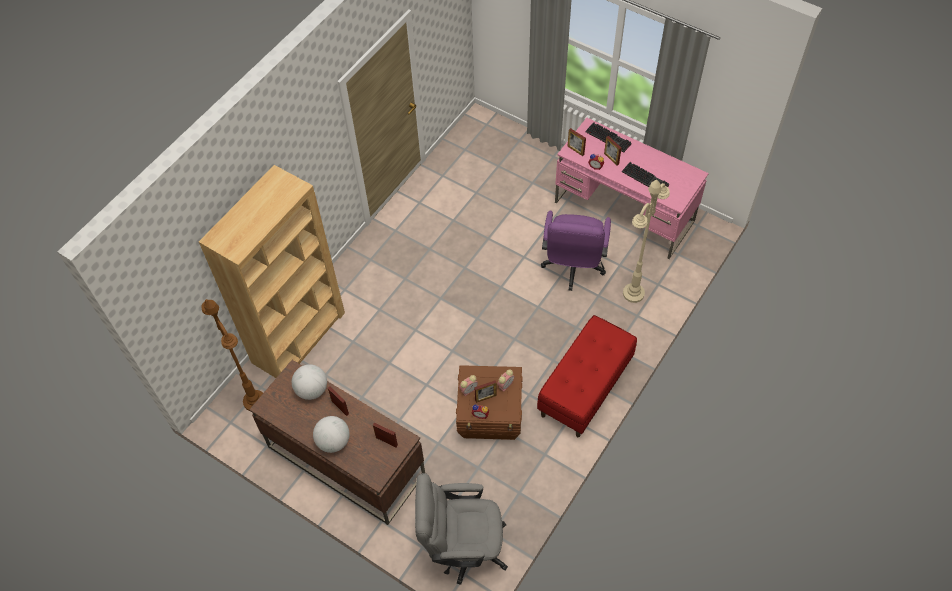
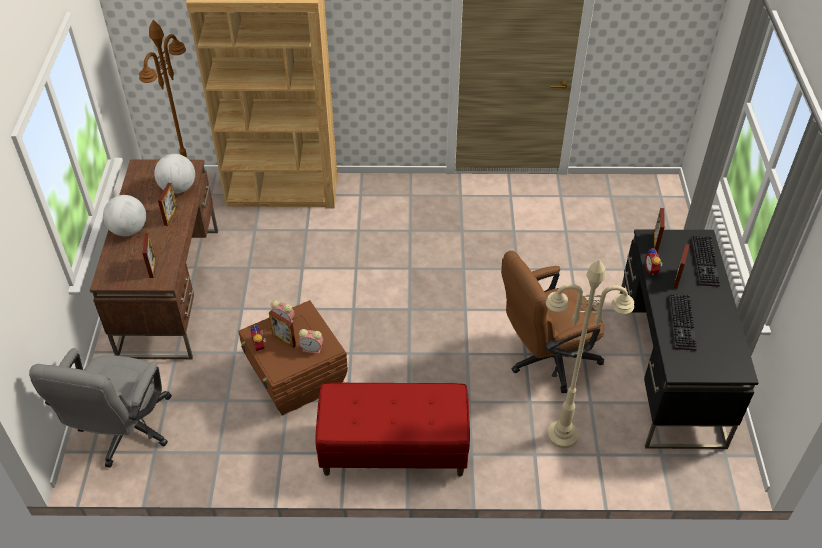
camera: 55 degrees right, 10 degrees down
grey office chair [415,473,508,585] -> grey office chair turned 135 degrees counterclockwise [29,348,172,468]
purple office chair [541,210,611,291] -> brown office chair [501,251,605,393]
pink desk [555,118,709,259] -> black desk [620,230,759,449]

